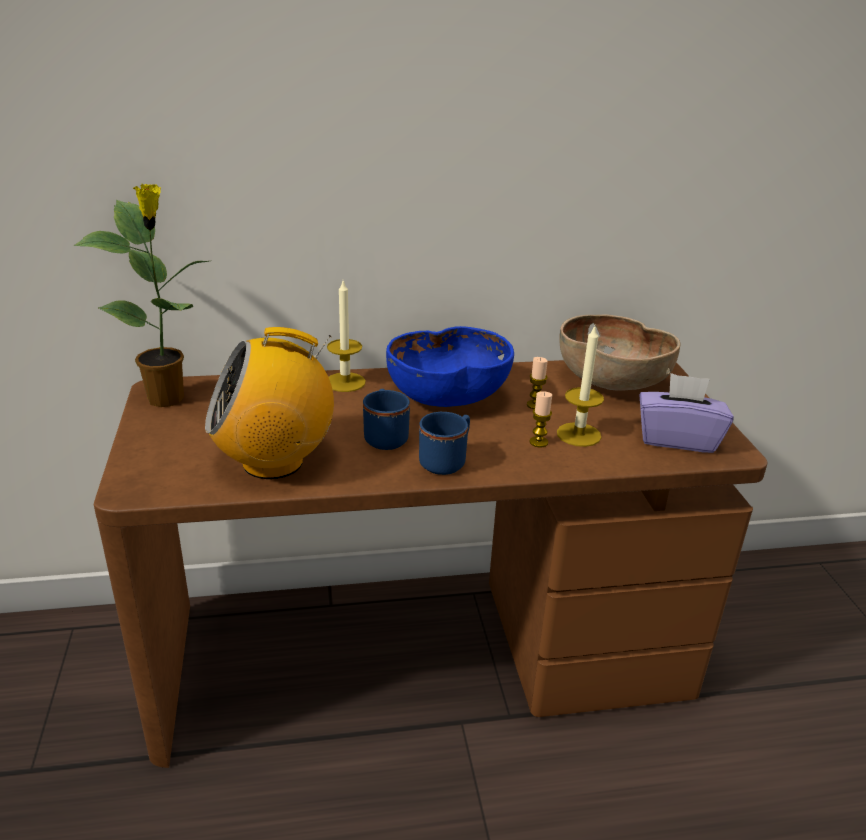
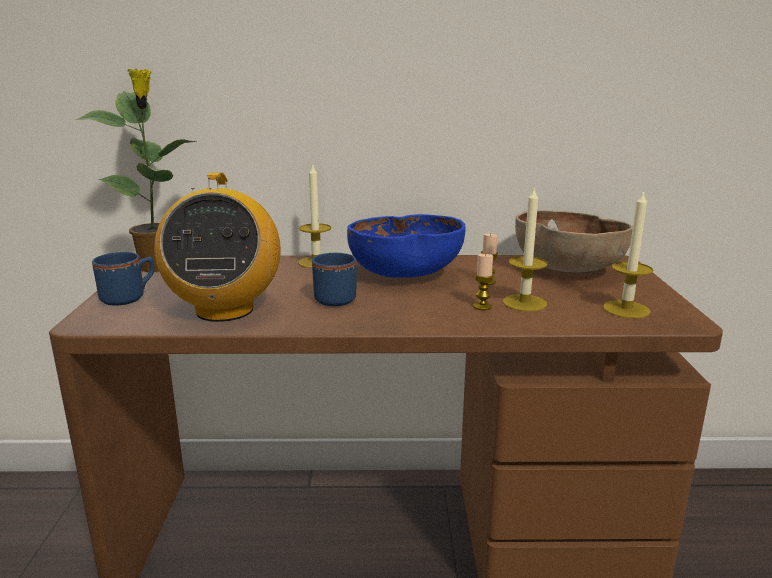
camera: 10 degrees right, 10 degrees down
radio [205,327,334,479] -> radio turned 90 degrees counterclockwise [154,173,281,322]
blue mug [419,412,470,475] -> blue mug moved to [92,252,154,305]
purple tissue box [640,373,734,453] -> candle [603,189,653,319]

